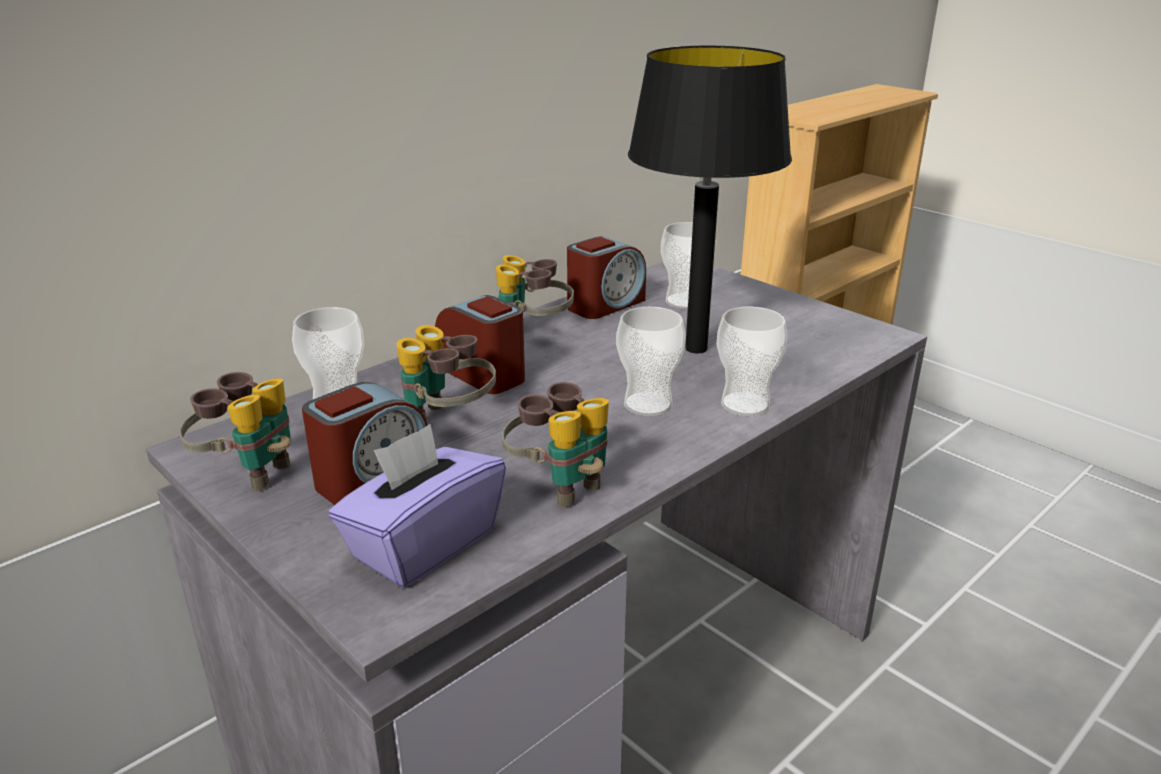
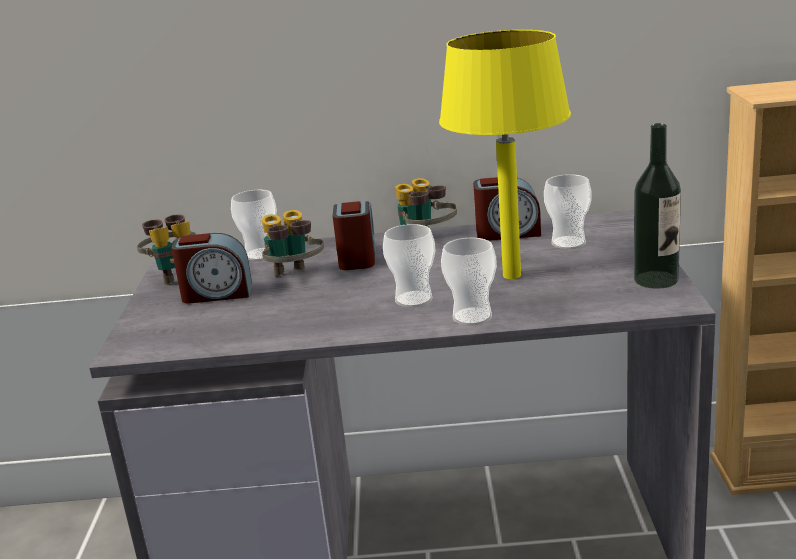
camera: 45 degrees right, 5 degrees down
purple tissue box [328,424,506,588] -> none
binoculars [502,382,609,508] -> none
black table lamp [628,46,792,353] -> yellow table lamp [439,30,571,279]
none -> bottle [634,123,681,289]

